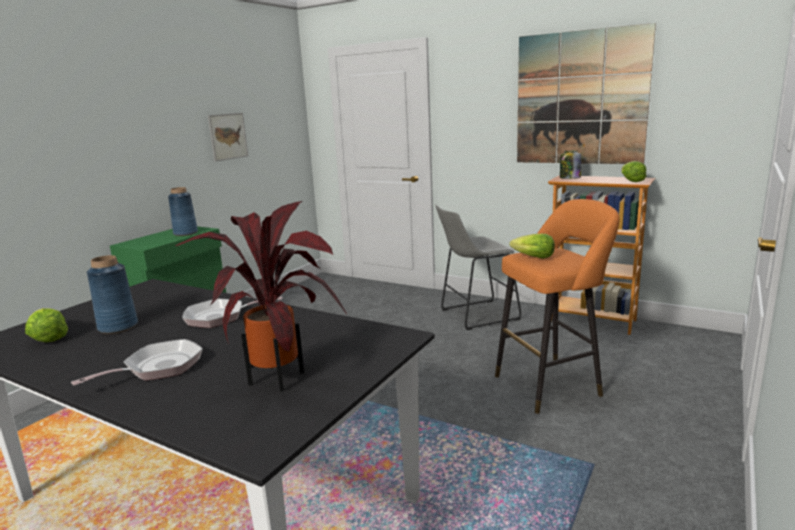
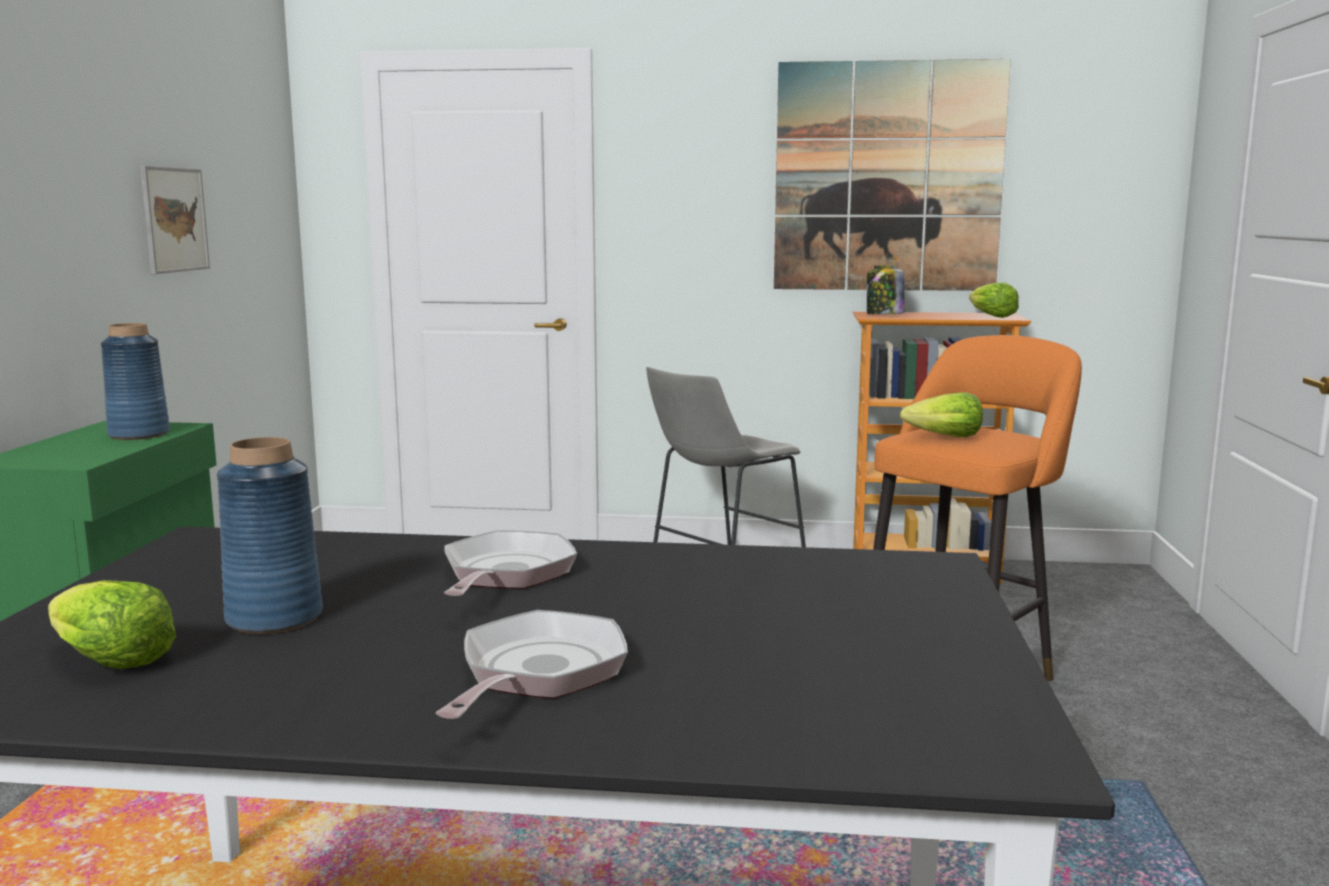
camera: 25 degrees left, 5 degrees down
potted plant [175,201,347,392] -> none
frying pan [182,296,282,328] -> frying pan turned 135 degrees clockwise [444,530,577,596]

